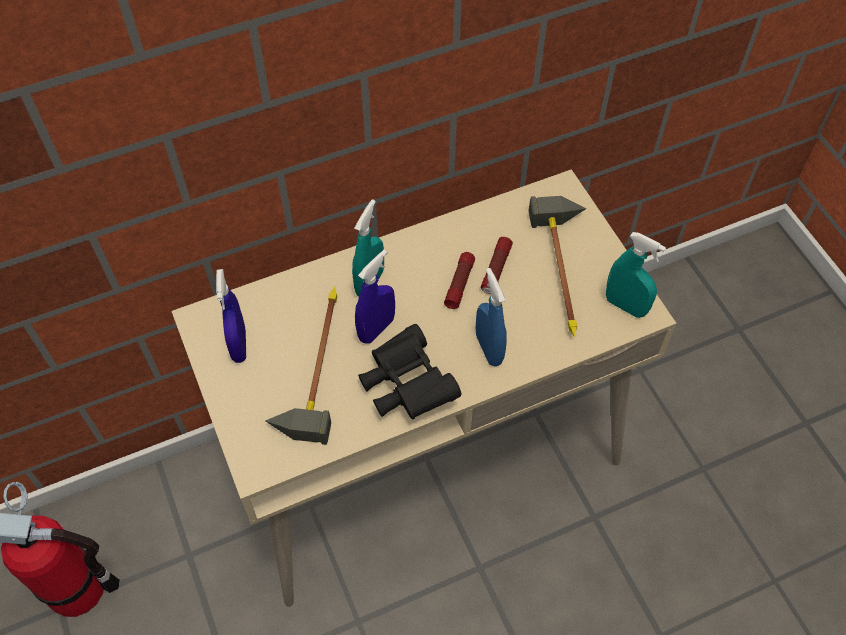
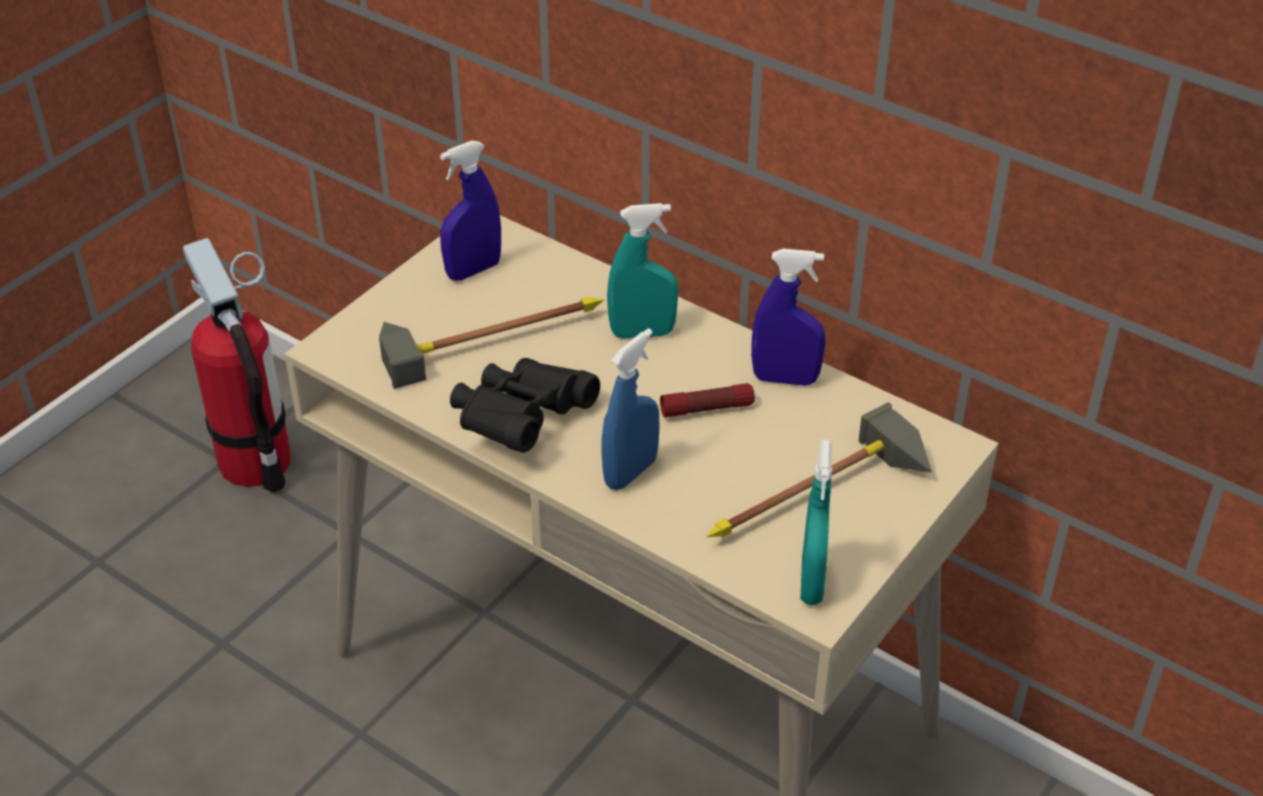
camera: 60 degrees right, 15 degrees down
blue spray bottle [355,250,395,344] -> blue spray bottle moved to [751,249,825,386]
flashlight [481,237,513,294] -> none

